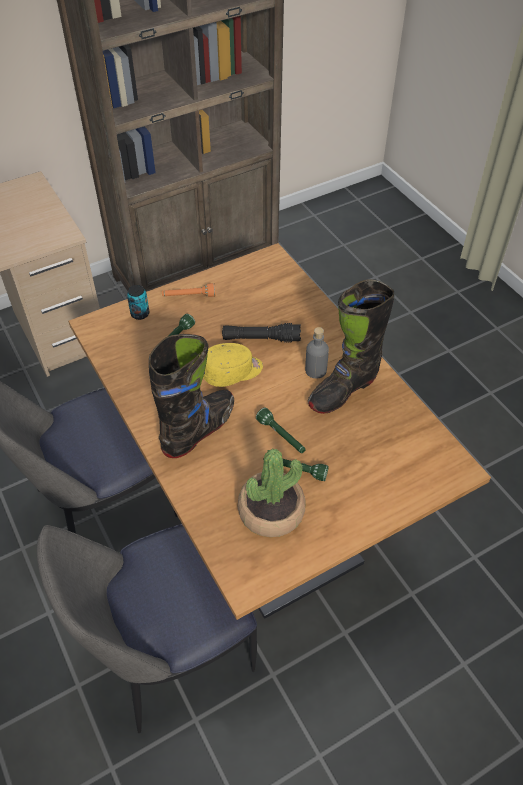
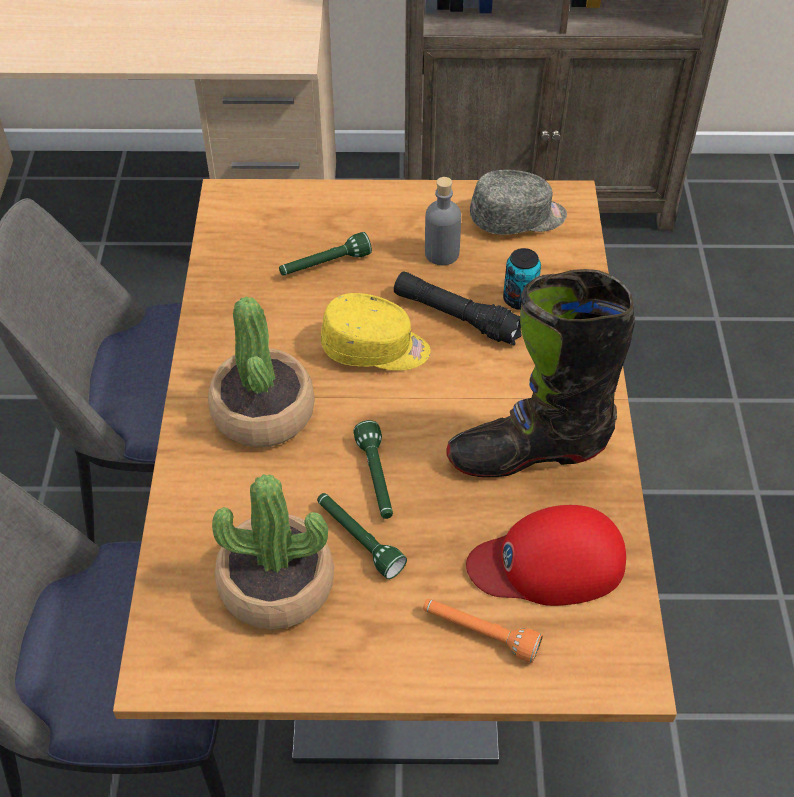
camera: 30 degrees right, 0 degrees up
can [127,285,149,320] -> can moved to [503,248,541,310]
black boot [149,334,234,458] -> potted plant [208,296,315,447]
orange flashlight [162,283,216,297] -> orange flashlight moved to [423,599,543,663]
grey bottle [305,327,329,379] -> grey bottle moved to [425,177,461,265]
none -> red cap [466,505,626,606]
none -> grey cap [470,170,567,235]

